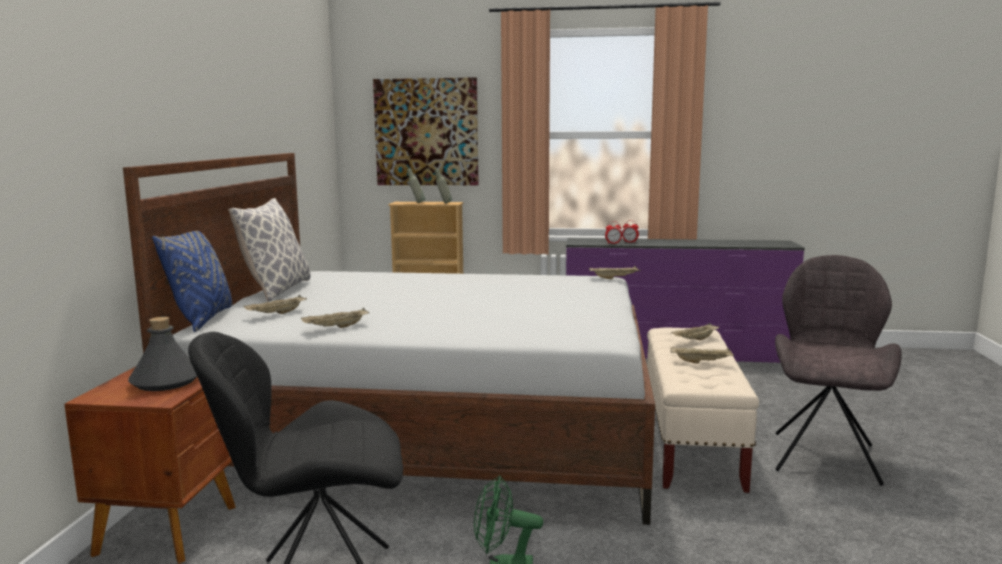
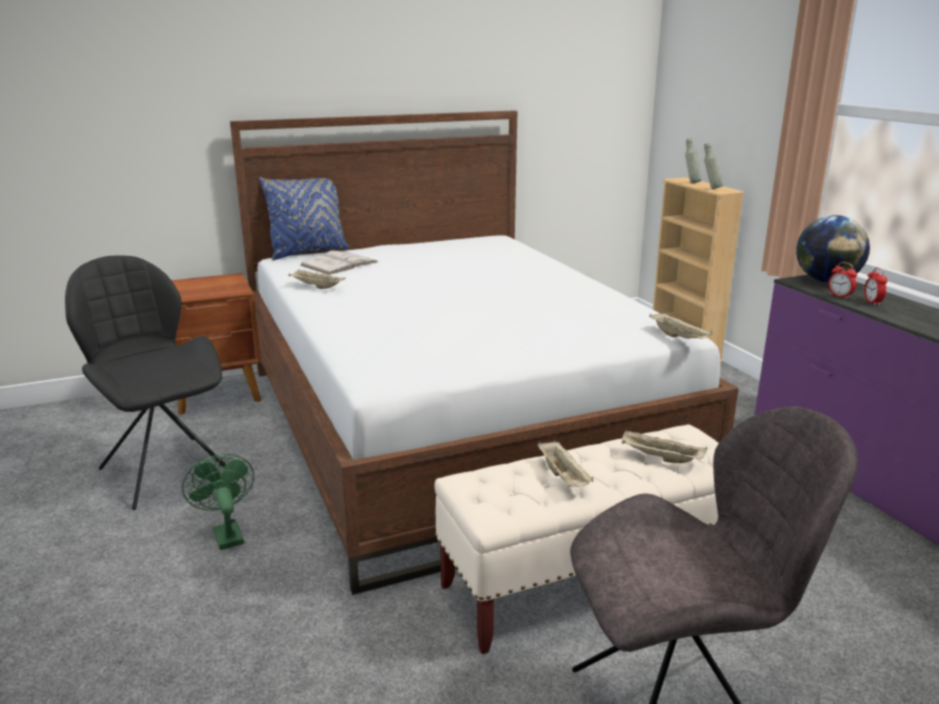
camera: 60 degrees right, 10 degrees up
grey bottle [128,317,197,391] -> none
pillow [228,198,311,302] -> none
beige tray [243,295,306,314] -> white book [300,251,378,275]
picture [373,77,479,185] -> none
none -> globe [796,215,870,283]

